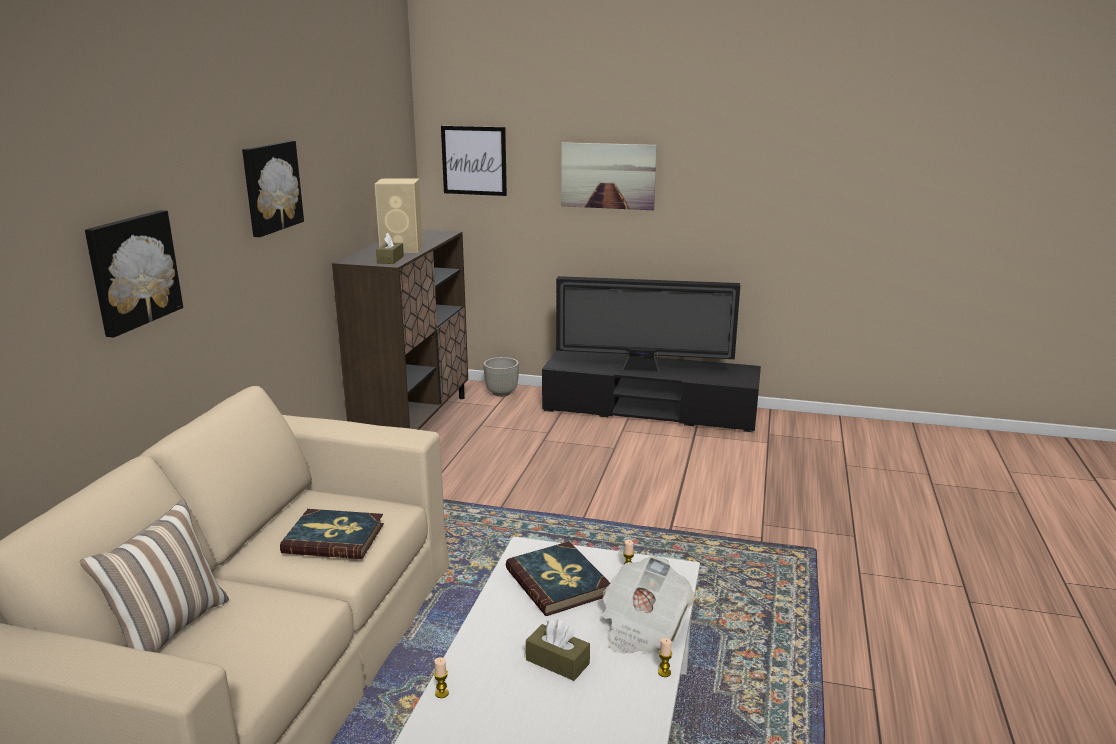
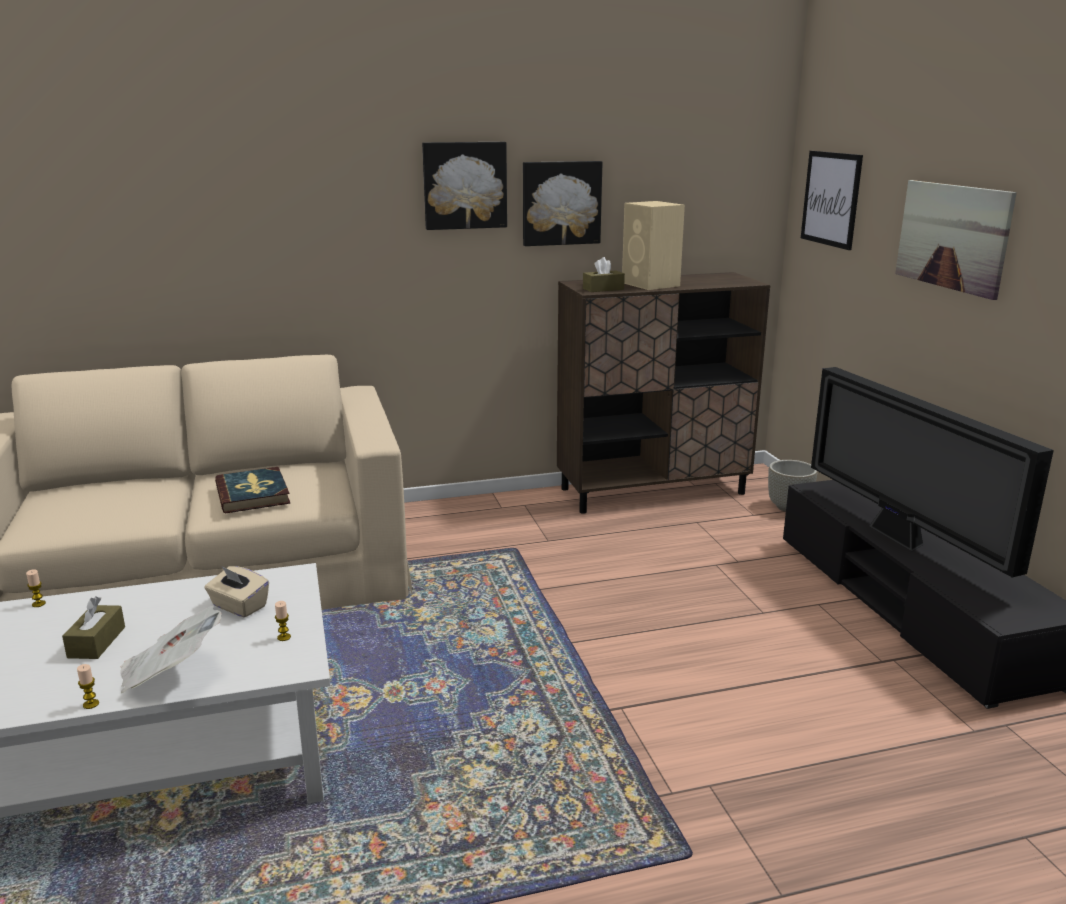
camera: 60 degrees right, 0 degrees up
pillow [80,499,229,652] -> none
picture [85,210,183,337] -> picture moved to [523,161,602,246]
book [506,541,610,616] -> beige tissue box [205,566,269,618]

